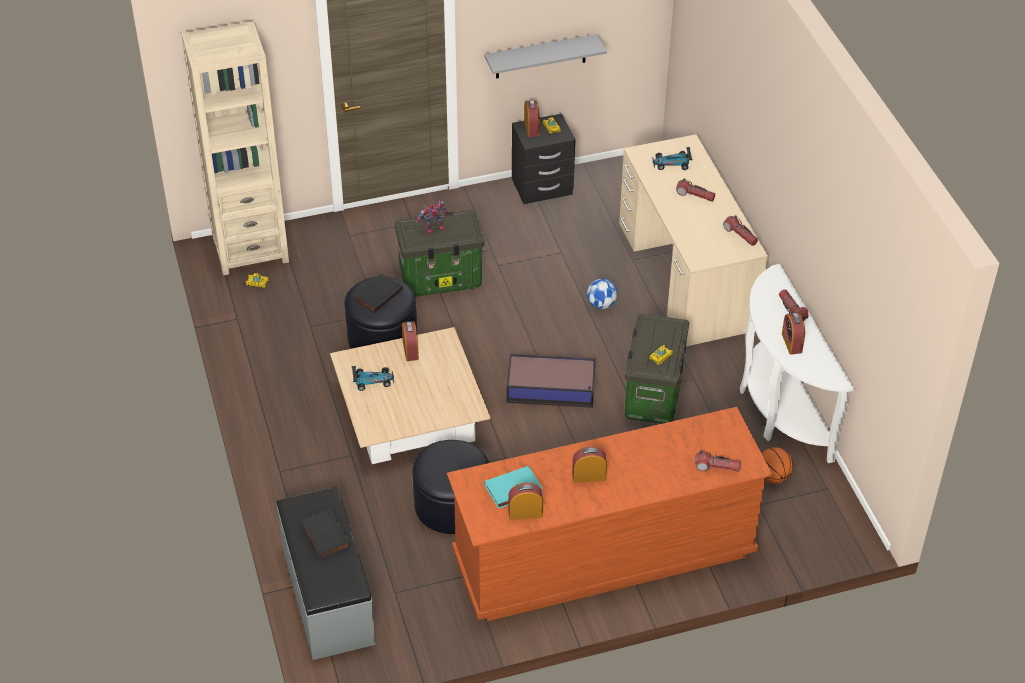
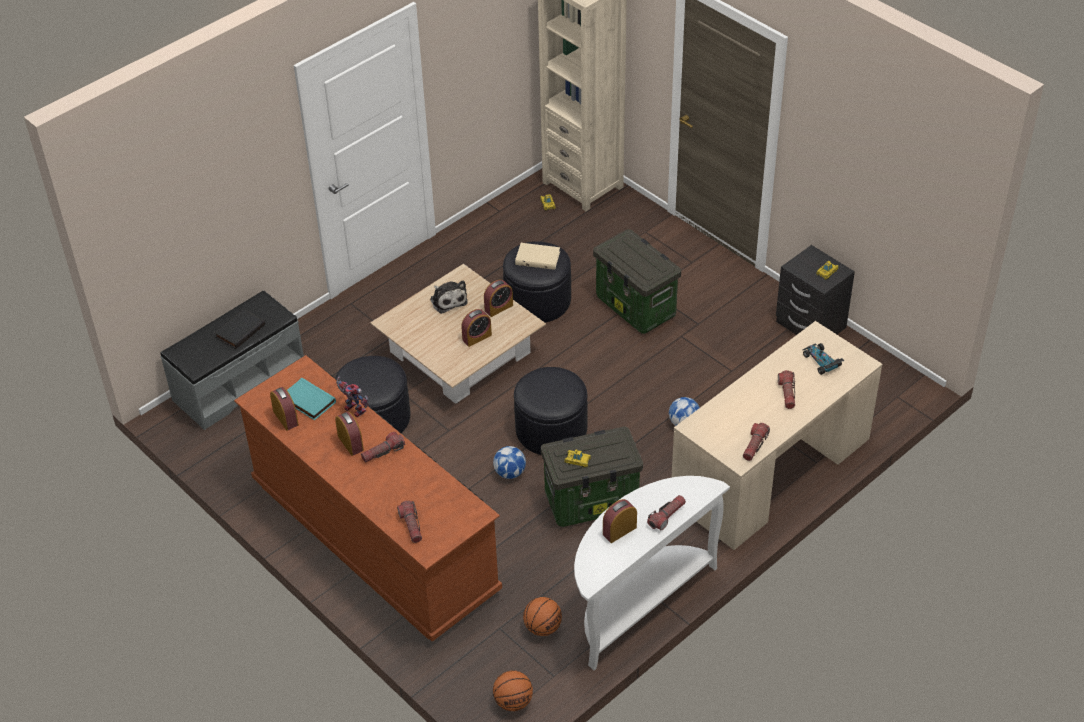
camera: 65 degrees right, 0 degrees up
toy car [352,366,394,391] -> plush toy [430,280,468,314]
black book [354,273,403,313] -> beige book [515,243,560,270]
toy robot [416,200,448,234] -> toy robot moved to [336,377,369,417]
grey shelf [484,34,607,79] -> none
storage box [506,354,596,408] -> black ottoman [514,367,588,455]
alarm clock [524,100,540,137] -> alarm clock moved to [461,309,492,347]
none -> flashlight [361,432,405,463]
none -> football [493,446,526,479]
none -> basketball [493,670,533,711]

